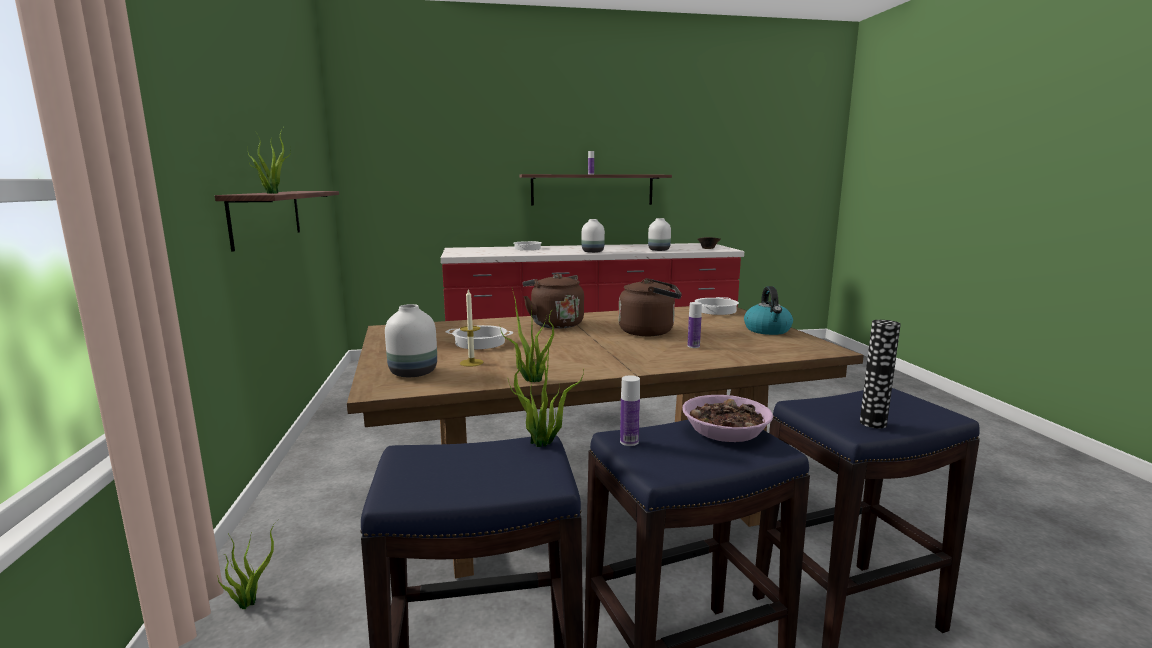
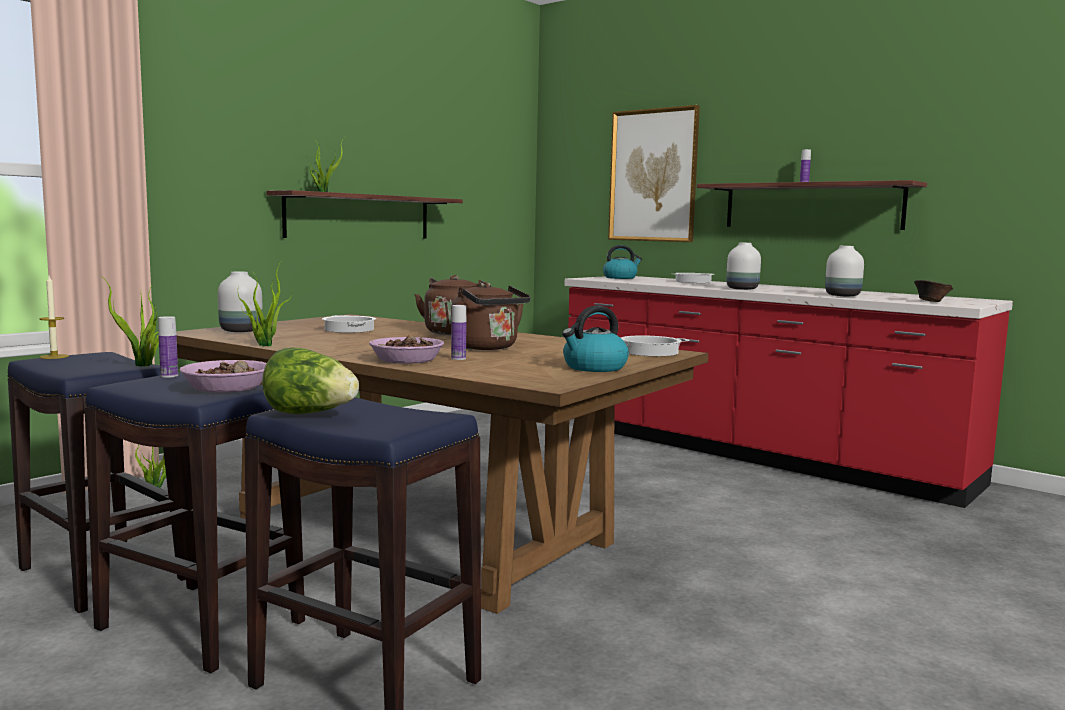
camera: 50 degrees right, 5 degrees down
candle [460,288,484,367] -> candle moved to [39,276,69,359]
vase [860,320,901,429] -> lettuce [262,348,359,414]
none -> bowl [369,335,444,364]
none -> kettle [603,245,642,279]
none -> picture [608,105,700,242]

